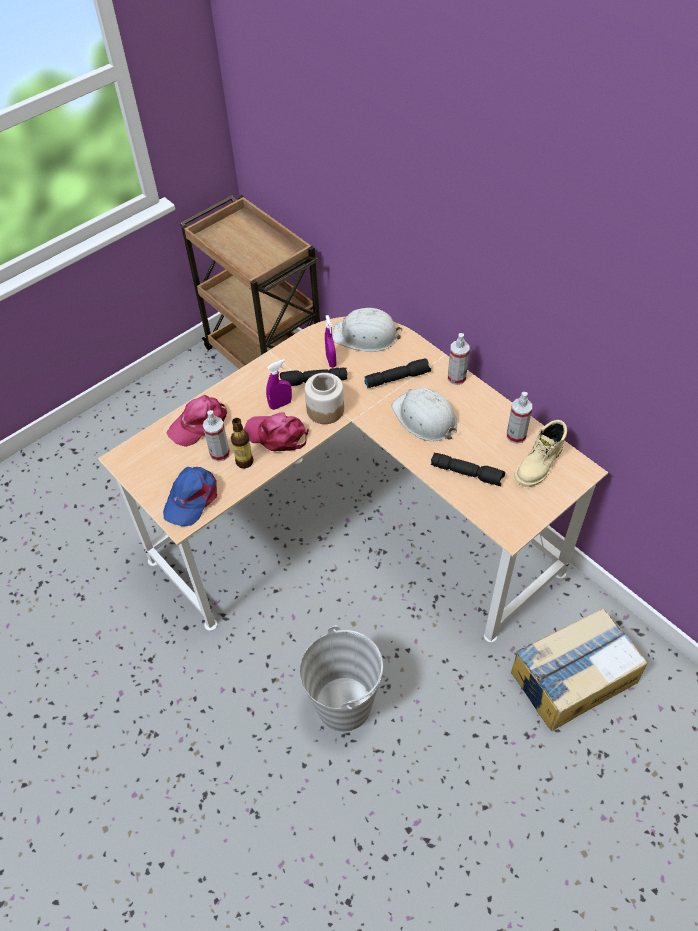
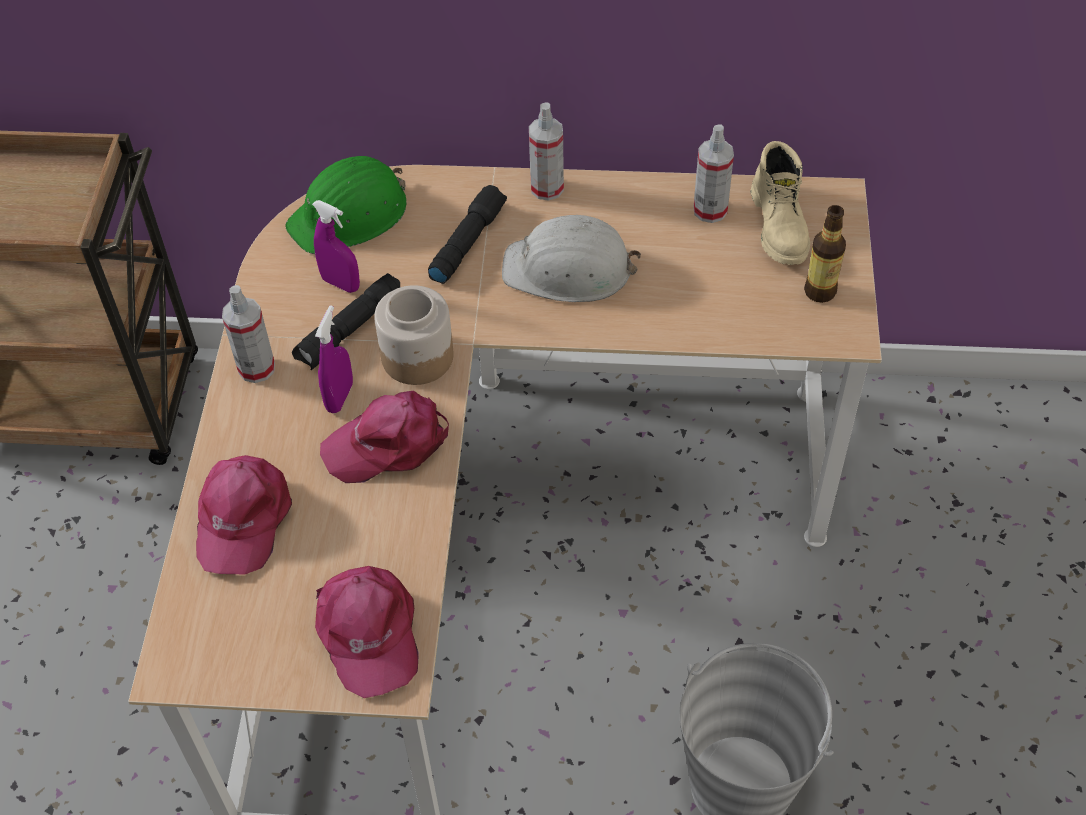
camera: 45 degrees left, 0 degrees up
blue cap [163,467,217,526] -> pink cap [315,566,418,698]
spray bottle [203,410,230,462] -> spray bottle moved to [222,285,275,383]
bottle [231,418,253,468] -> bottle moved to [804,205,846,303]
white hard hat [332,308,402,352] -> green hard hat [286,156,407,254]
black flashlight [431,453,505,486] -> none
cardboard box [511,608,648,731] -> none

